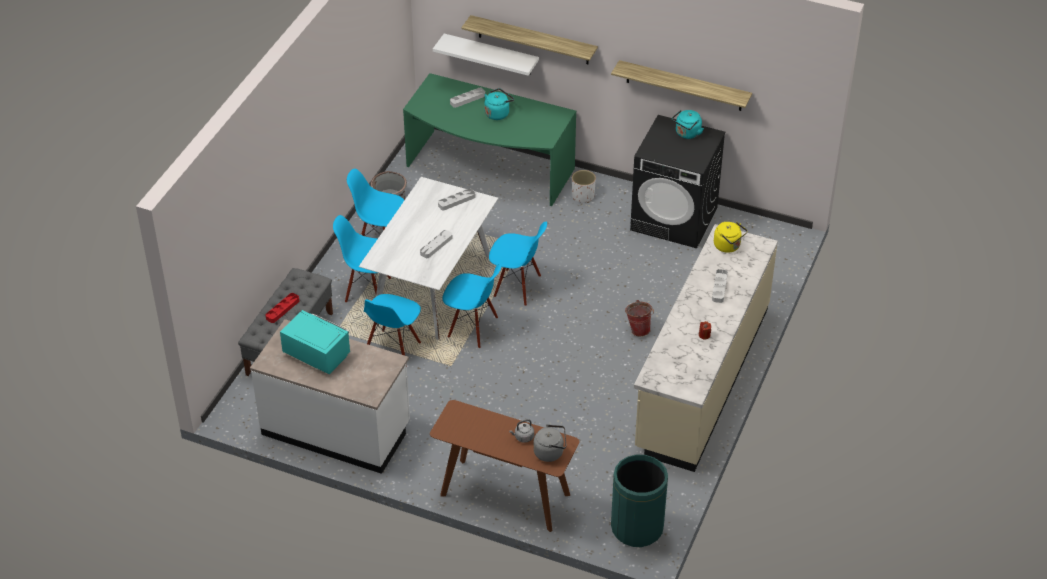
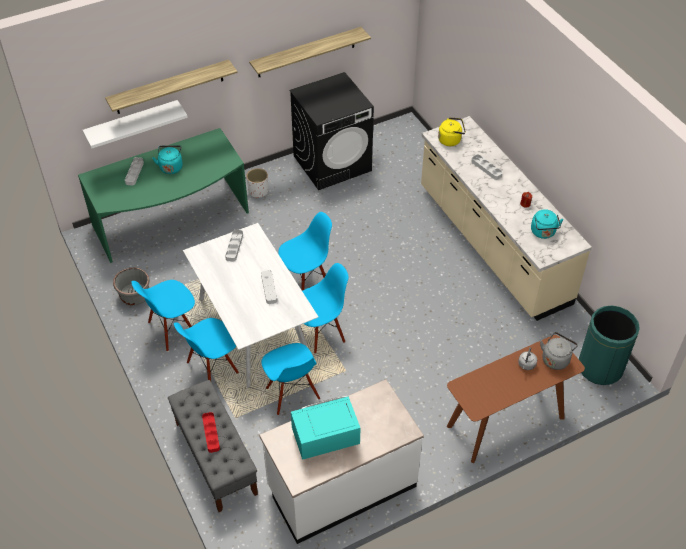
camera: 50 degrees left, 5 degrees up
bucket [625,300,654,336] -> none
turquoise kettle [672,110,704,139] -> turquoise kettle moved to [531,209,564,239]

